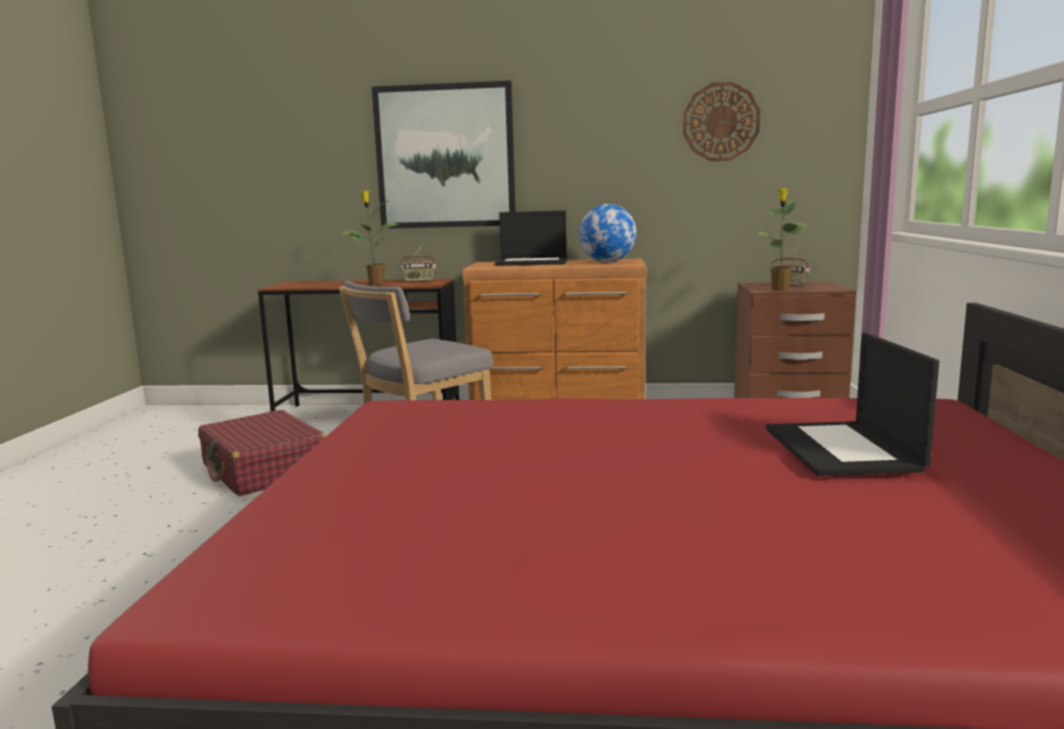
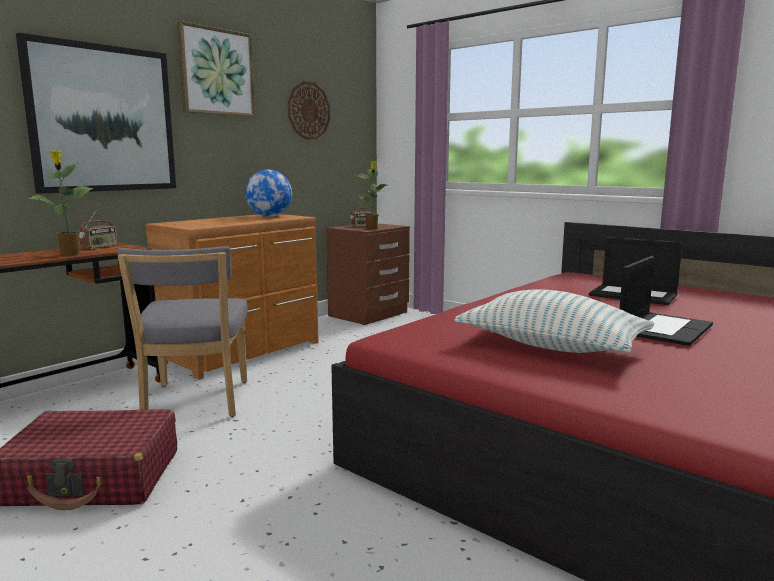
camera: 55 degrees left, 0 degrees up
laptop [495,211,567,266] -> laptop moved to [619,256,713,346]
none -> picture [177,21,255,117]
none -> pillow [455,290,654,353]

